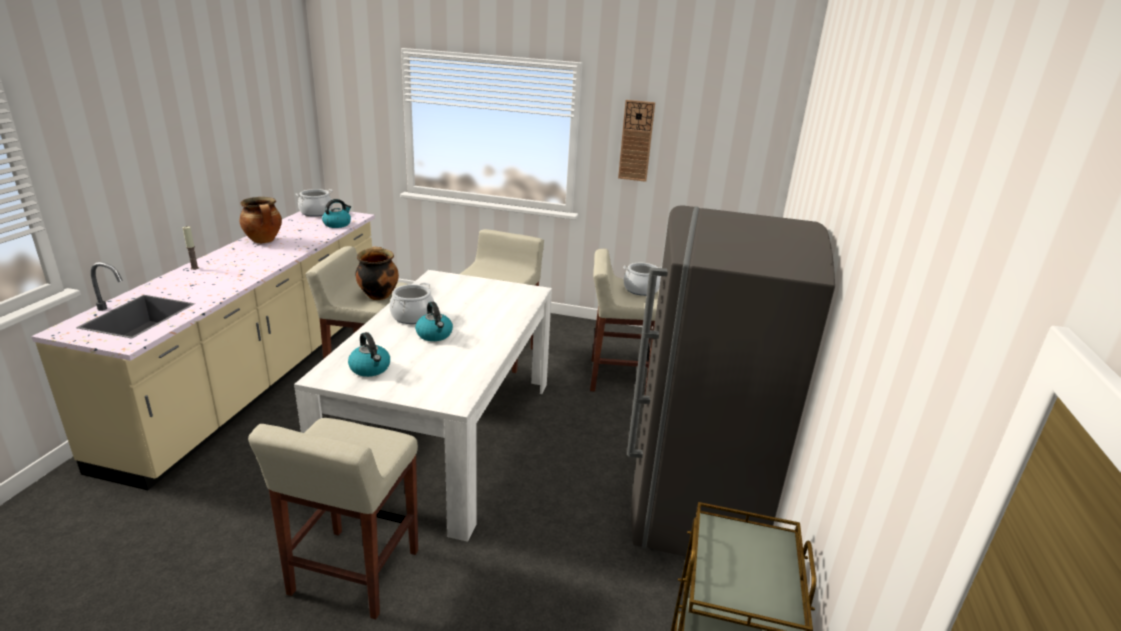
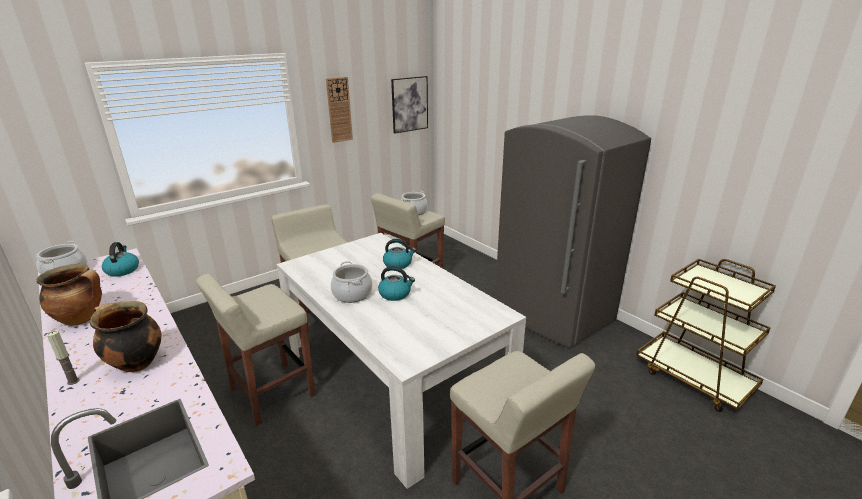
camera: 50 degrees left, 0 degrees up
kettle [348,332,390,377] -> kettle moved to [383,239,416,269]
cooking pot [356,246,399,300] -> cooking pot moved to [90,301,161,372]
none -> picture [391,76,428,134]

